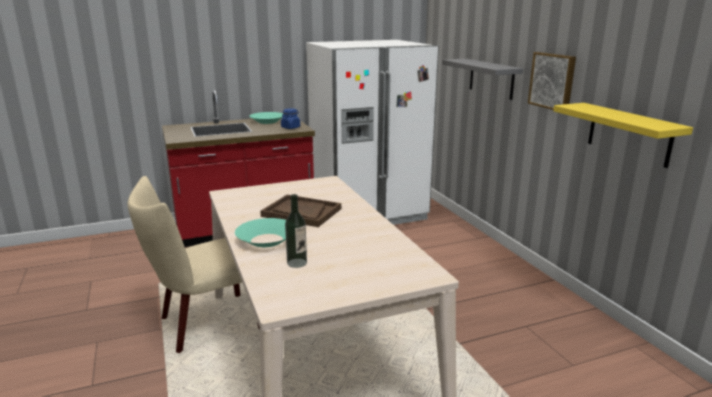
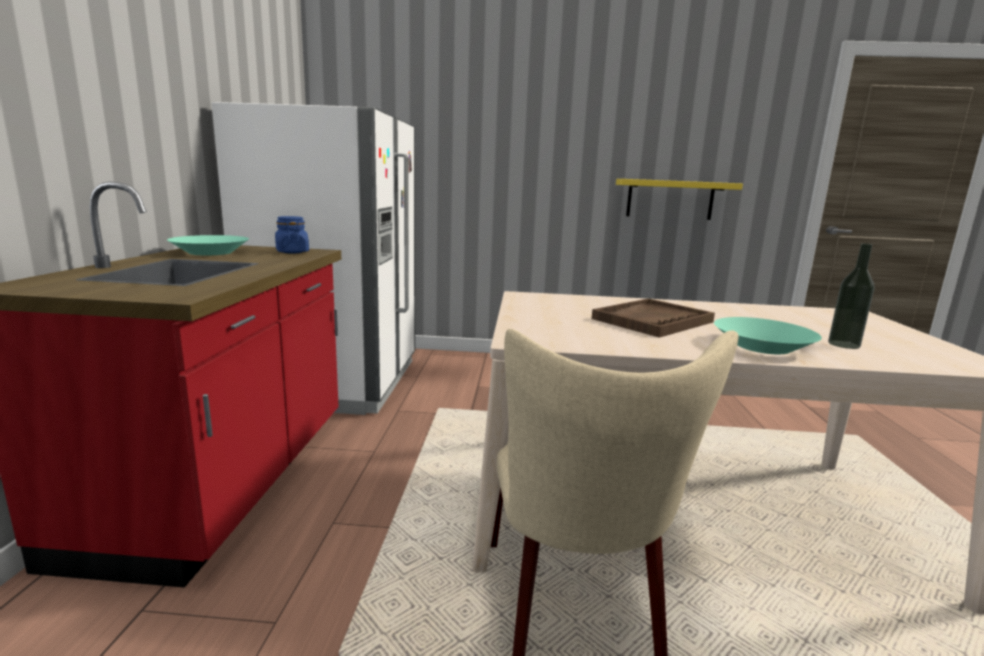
camera: 65 degrees left, 5 degrees down
grey shelf [442,59,523,100] -> none
picture [528,52,576,110] -> none

